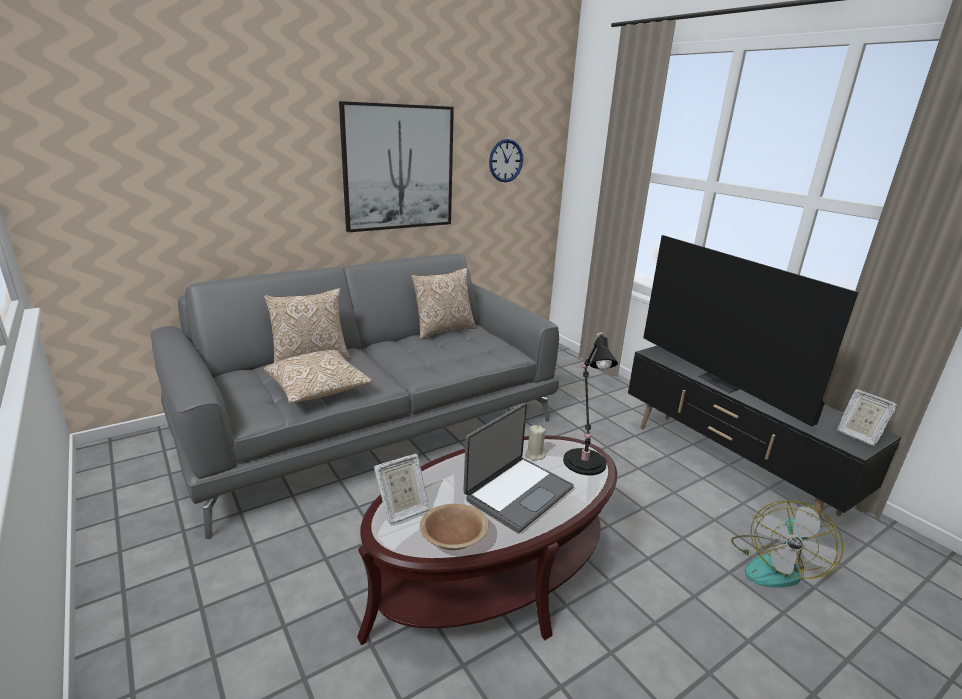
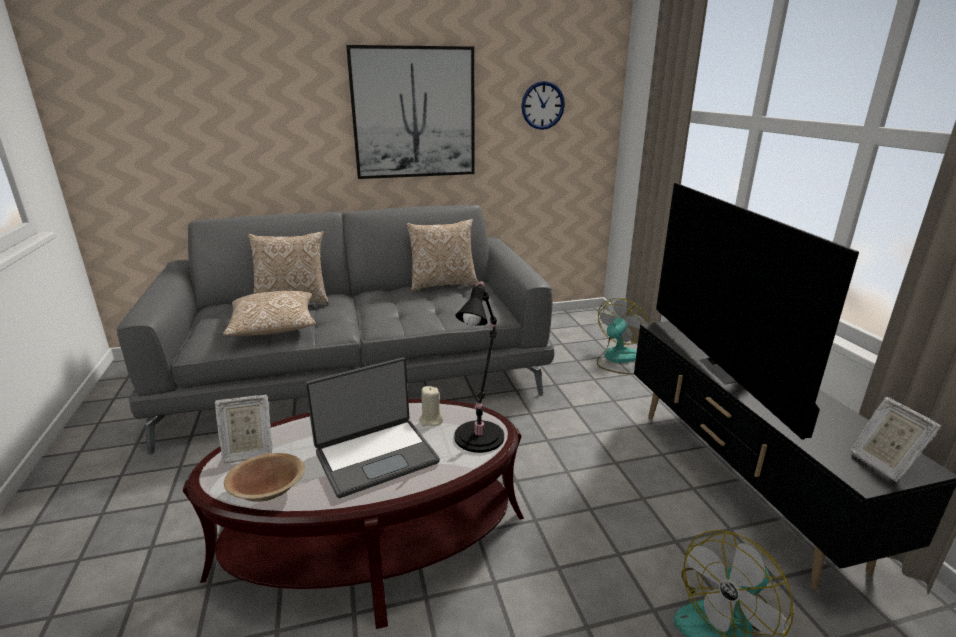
camera: 20 degrees right, 0 degrees up
none -> fan [597,298,648,374]

